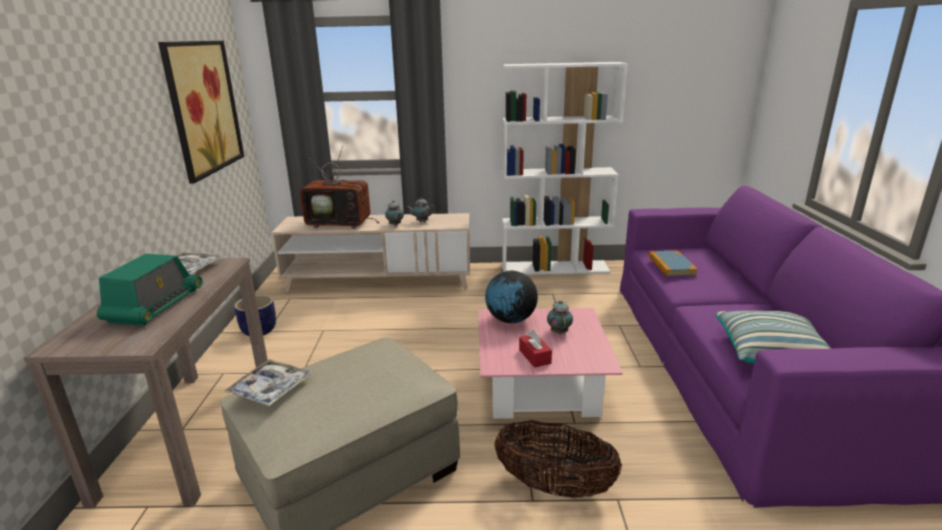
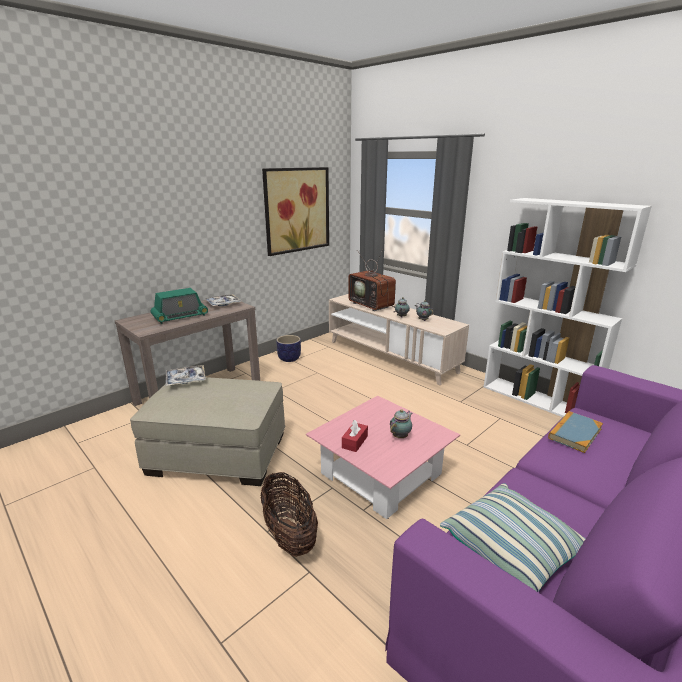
camera: 45 degrees right, 0 degrees up
globe [485,271,538,323] -> none

